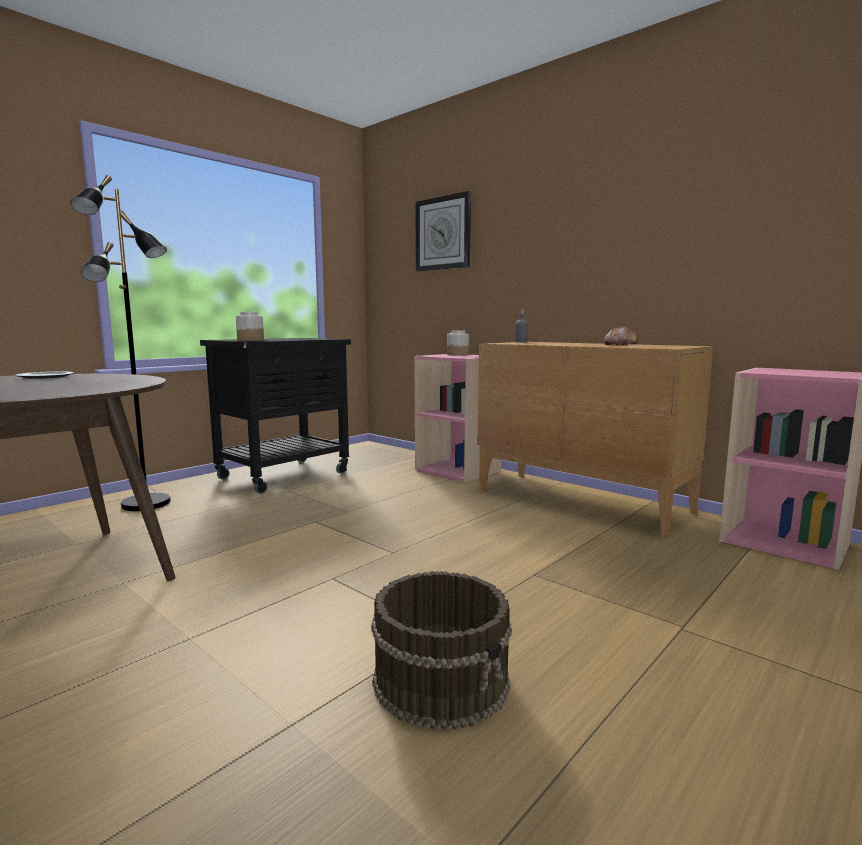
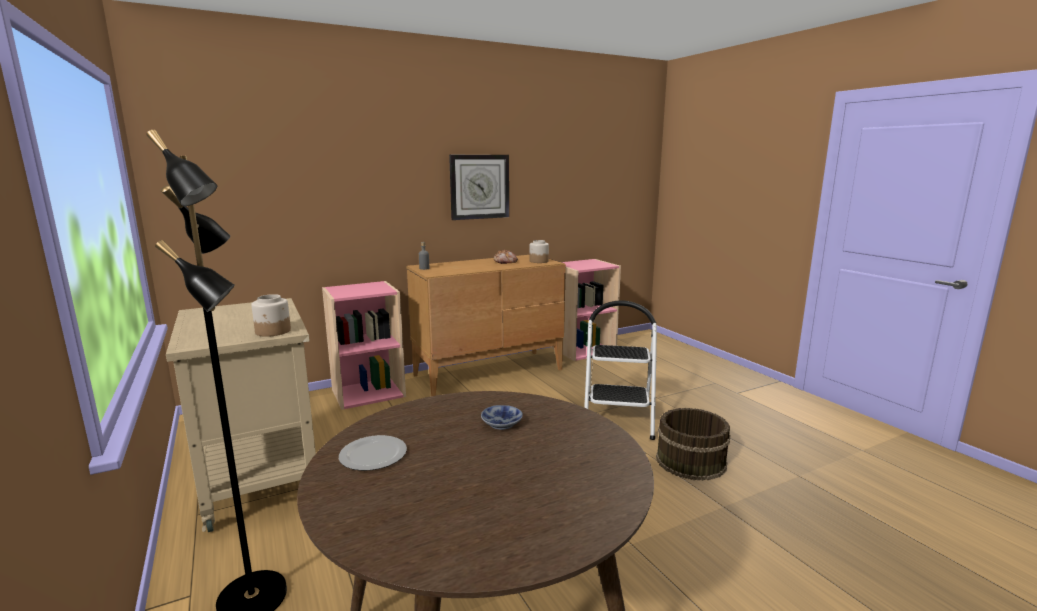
camera: 70 degrees left, 5 degrees up
black cart [200,338,351,494] -> beige cart [166,298,316,532]
wall clock [416,191,471,271] -> wall clock moved to [449,155,509,220]
jar [447,330,469,355] -> jar moved to [529,240,549,263]
none -> bowl [481,405,523,430]
none -> step ladder [584,300,657,440]

